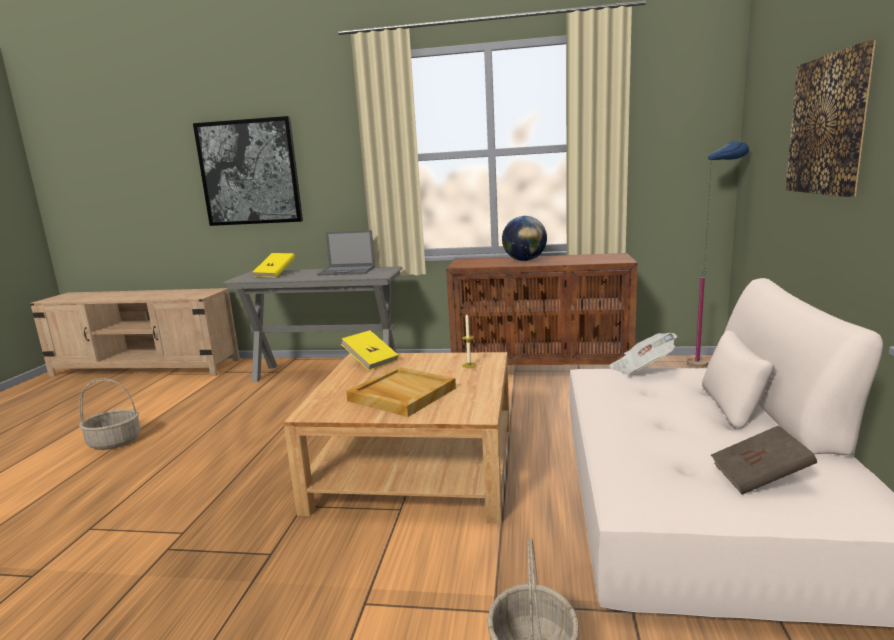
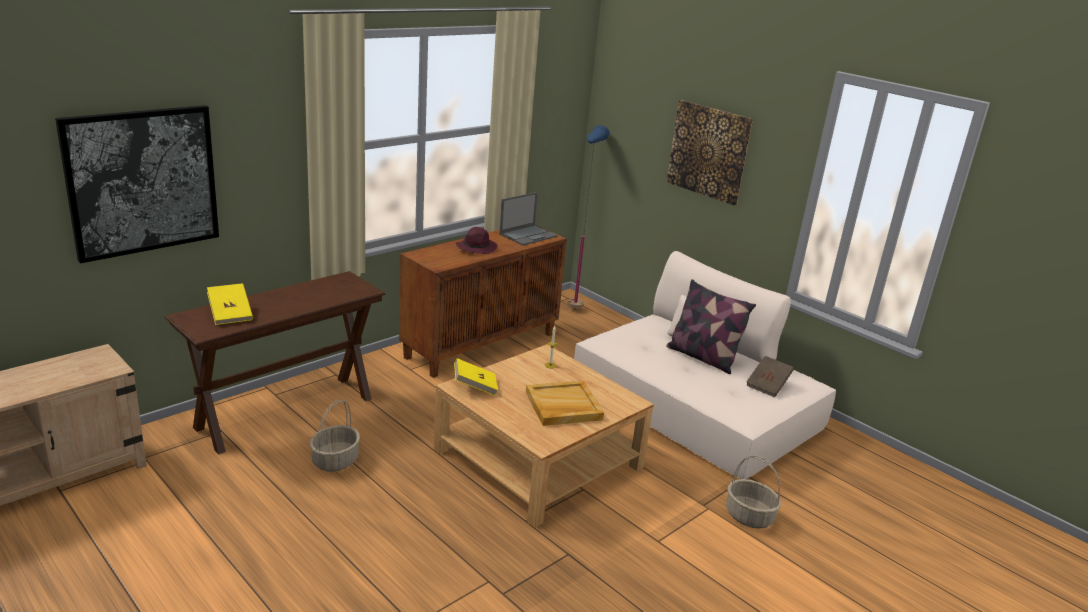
camera: 55 degrees left, 10 degrees up
basket [79,378,141,450] -> basket moved to [310,400,360,472]
grey console table [223,266,403,382] -> brown console table [165,271,385,454]
laptop [317,230,375,275] -> laptop moved to [499,192,558,245]
globe [502,216,547,261] -> purple hat [456,227,498,254]
newspaper [609,333,678,374] -> none
none -> pillow [666,279,756,374]

